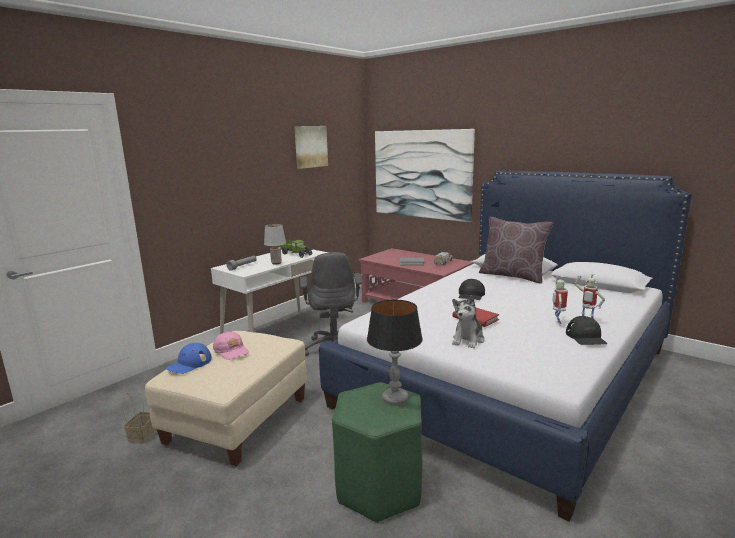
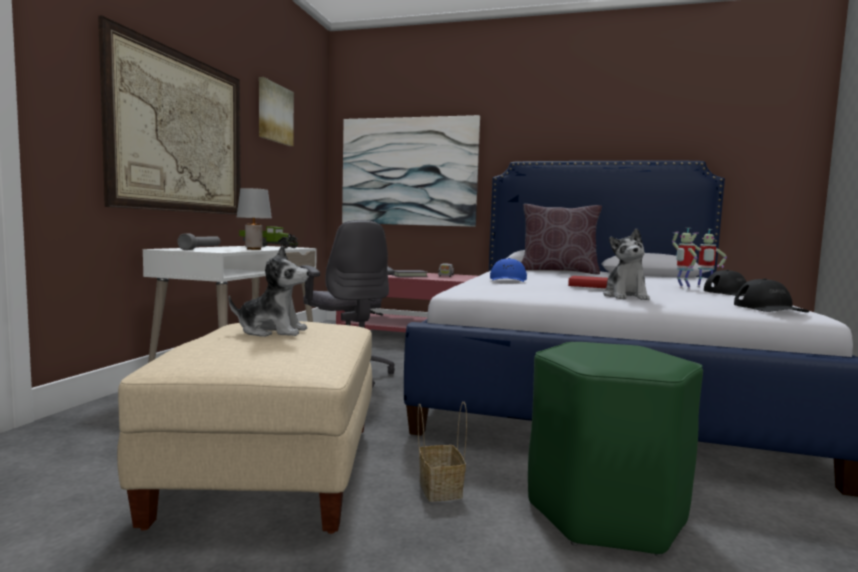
camera: 25 degrees left, 10 degrees down
basket [122,392,157,444] -> basket moved to [418,402,467,502]
blue cap [166,343,212,374] -> blue cap moved to [490,258,527,282]
pink cap [213,332,249,360] -> plush toy [228,246,309,337]
table lamp [367,300,423,405] -> none
black cap [458,279,485,300] -> black cap moved to [734,279,809,313]
none -> picture [98,15,241,215]

